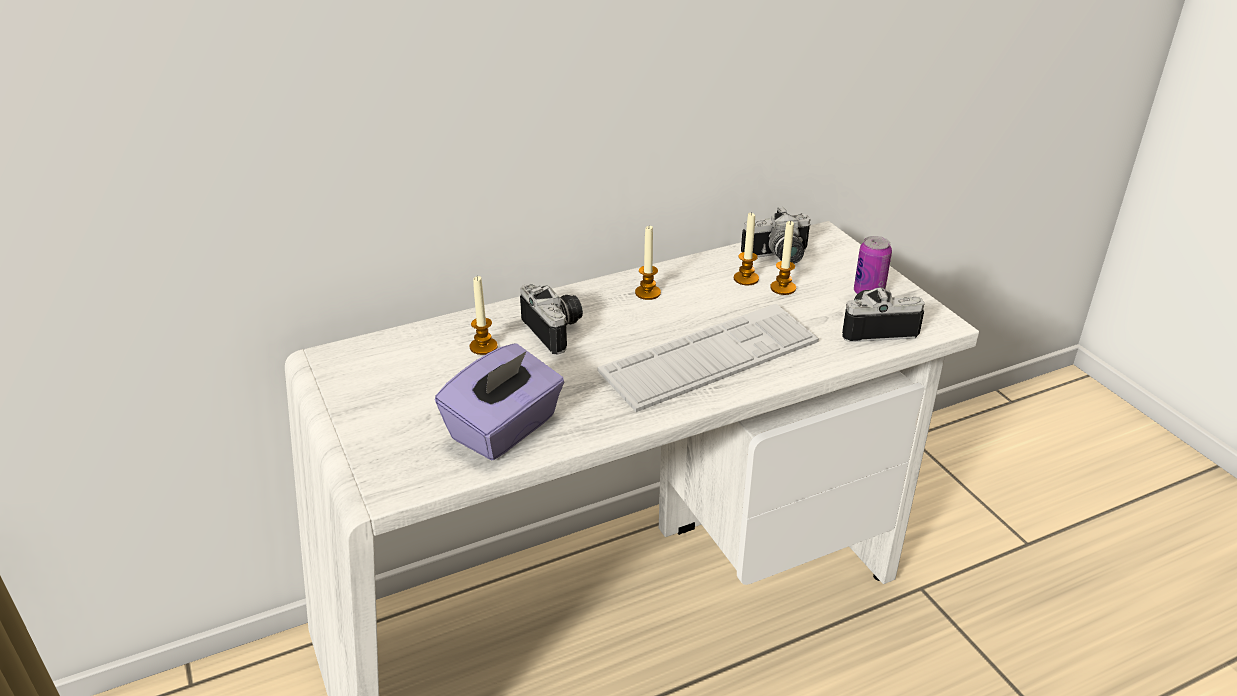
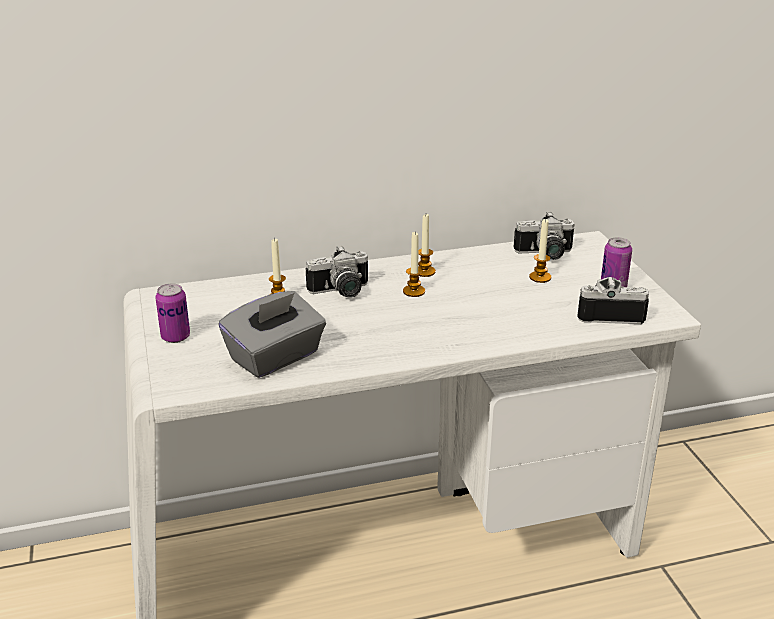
camera: 10 degrees right, 5 degrees down
purple tissue box [435,343,564,461] -> grey tissue box [219,291,326,378]
camera [520,283,583,355] -> camera turned 90 degrees clockwise [306,246,368,298]
keyboard [598,304,819,412] -> none
candle [734,213,759,285] -> candle moved to [403,232,425,297]
none -> can [156,283,190,343]

